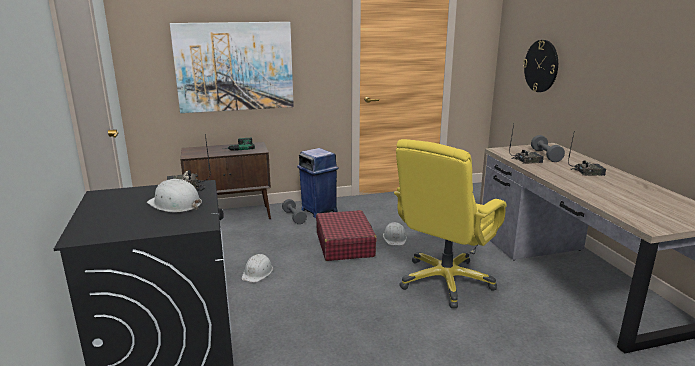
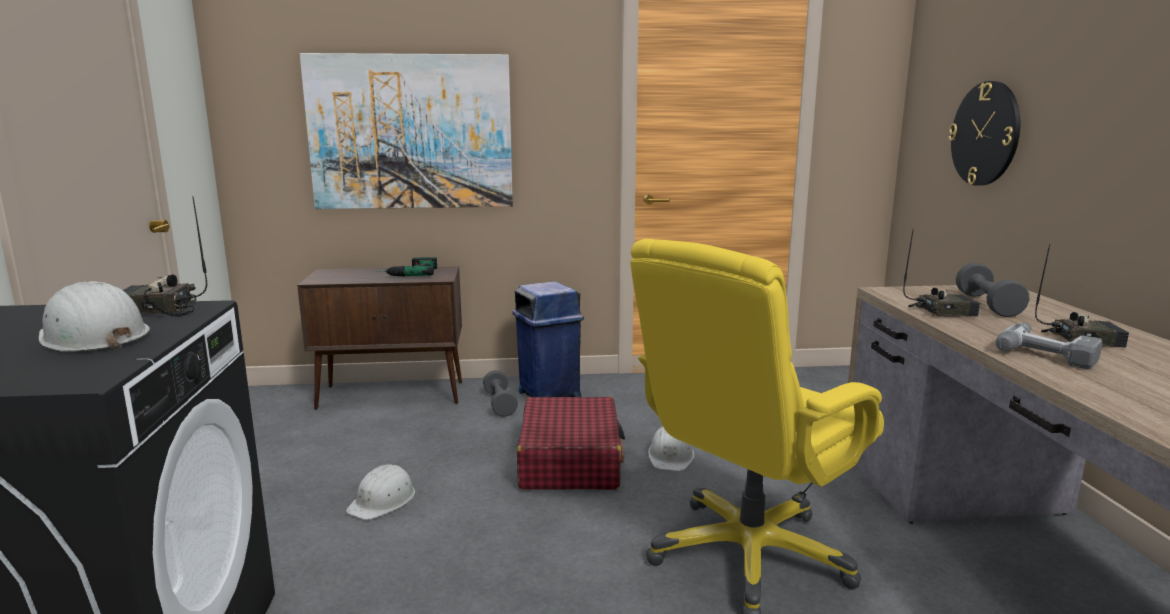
camera: 10 degrees right, 5 degrees down
none -> power drill [996,322,1102,369]

